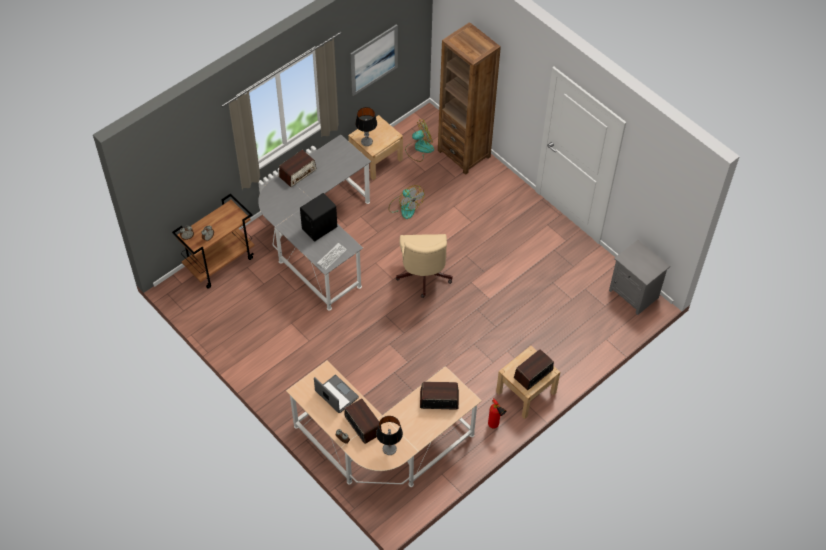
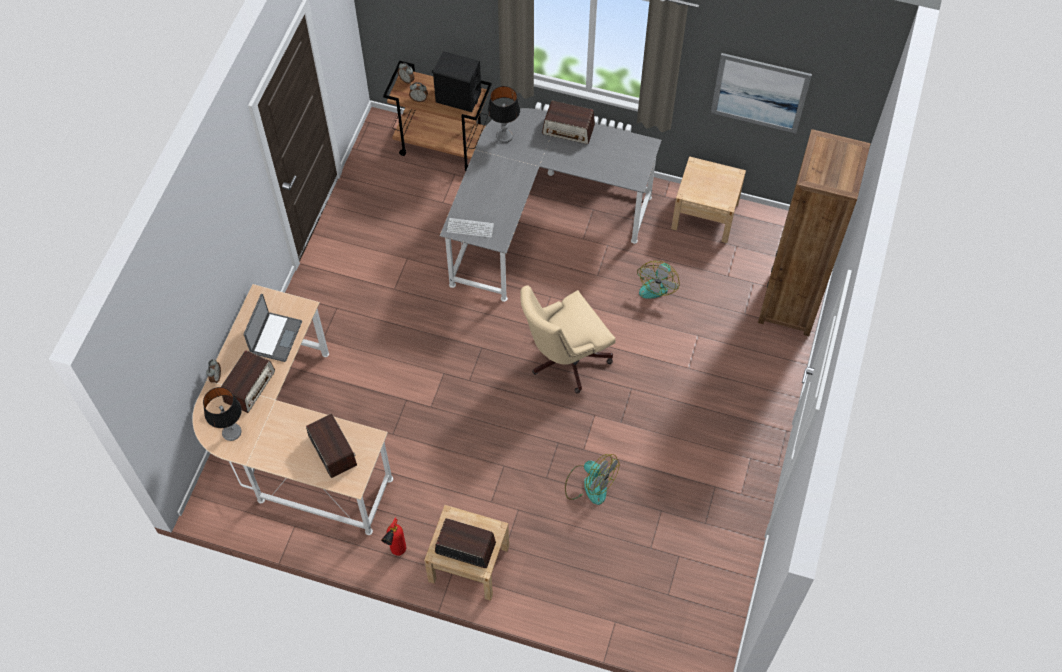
camera: 60 degrees right, 5 degrees up
black speaker [300,193,337,242] -> black speaker moved to [431,51,481,112]
table lamp [355,107,377,146] -> table lamp moved to [488,86,520,143]
fan [405,119,434,162] -> fan moved to [565,454,619,505]
grey nightstand [609,240,670,315] -> none

